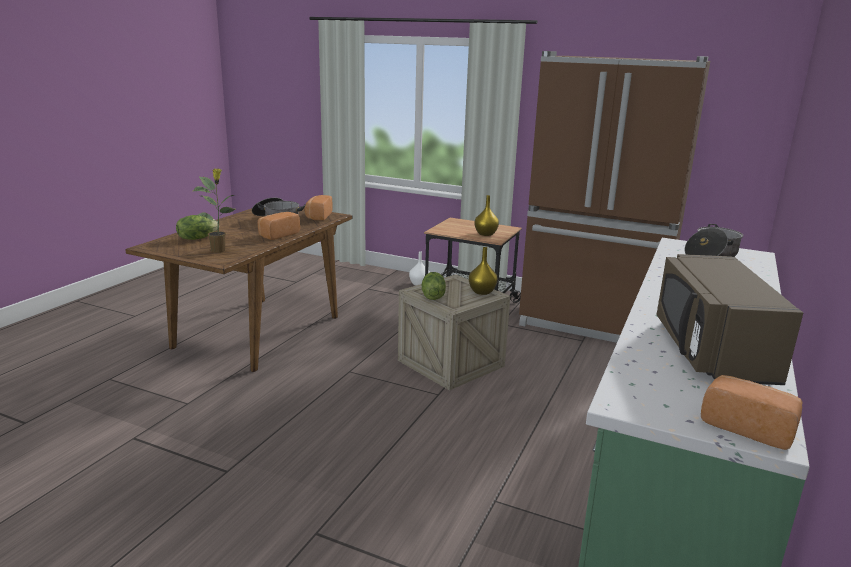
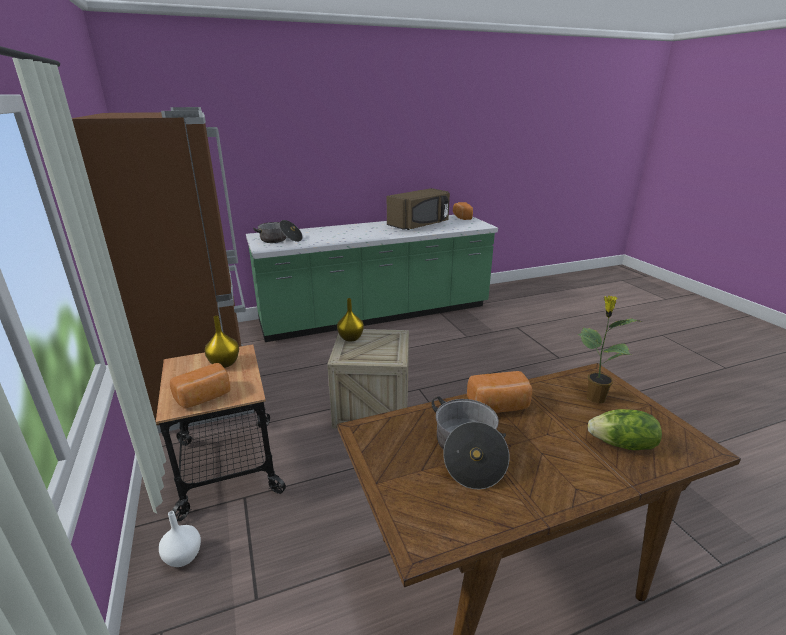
camera: 135 degrees left, 5 degrees up
bread [304,195,332,221] -> bread moved to [170,363,231,409]
lettuce [422,272,446,300] -> none

